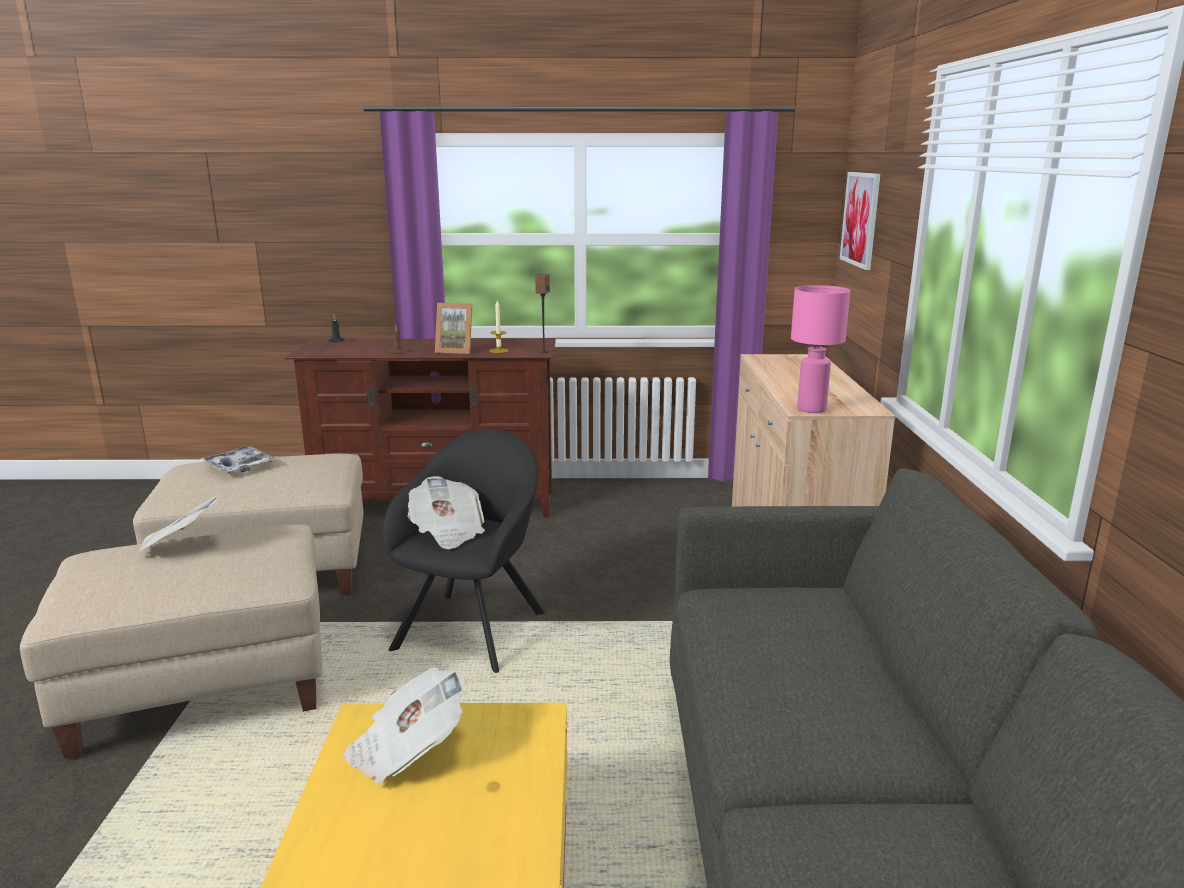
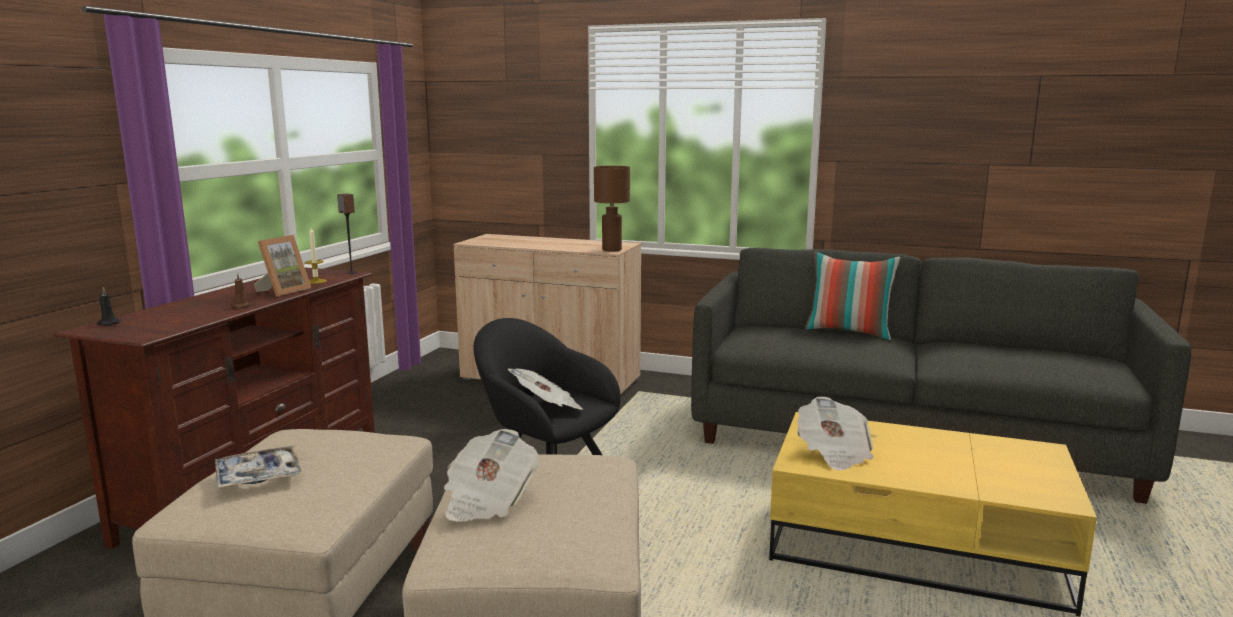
camera: 70 degrees left, 5 degrees down
pink table lamp [791,285,851,413] -> brown table lamp [594,166,630,252]
picture [840,172,881,270] -> none
none -> pillow [805,252,900,340]

